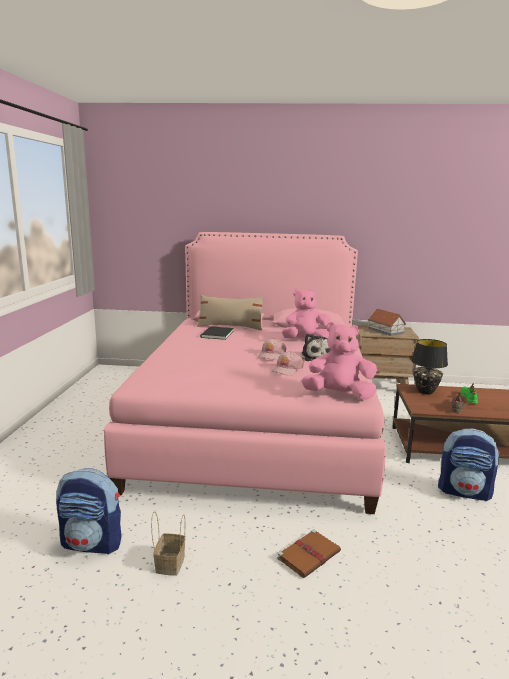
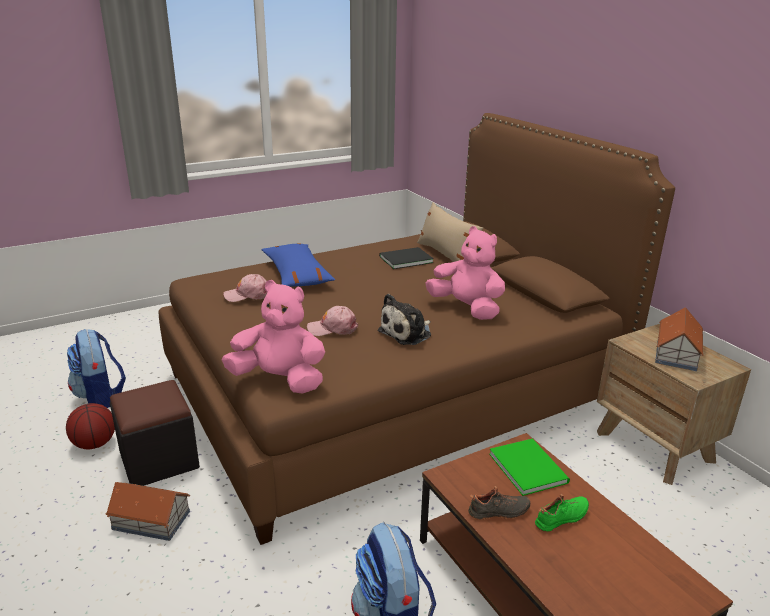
camera: 55 degrees right, 10 degrees up
pink bed [104,232,386,514] -> brown bed [159,113,675,545]
basket [151,511,185,576] -> basketball [66,403,115,449]
pink cap [258,338,287,360] -> pink cap moved to [223,274,267,302]
brown book [277,529,341,578] -> toy house [105,482,190,541]
pink plush toy [301,322,377,400] -> pink plush toy turned 45 degrees counterclockwise [222,280,325,394]
black table lamp [411,339,448,394] -> green book [489,438,570,496]
none -> black ottoman [109,380,200,486]
none -> blue pillow [261,243,335,287]

